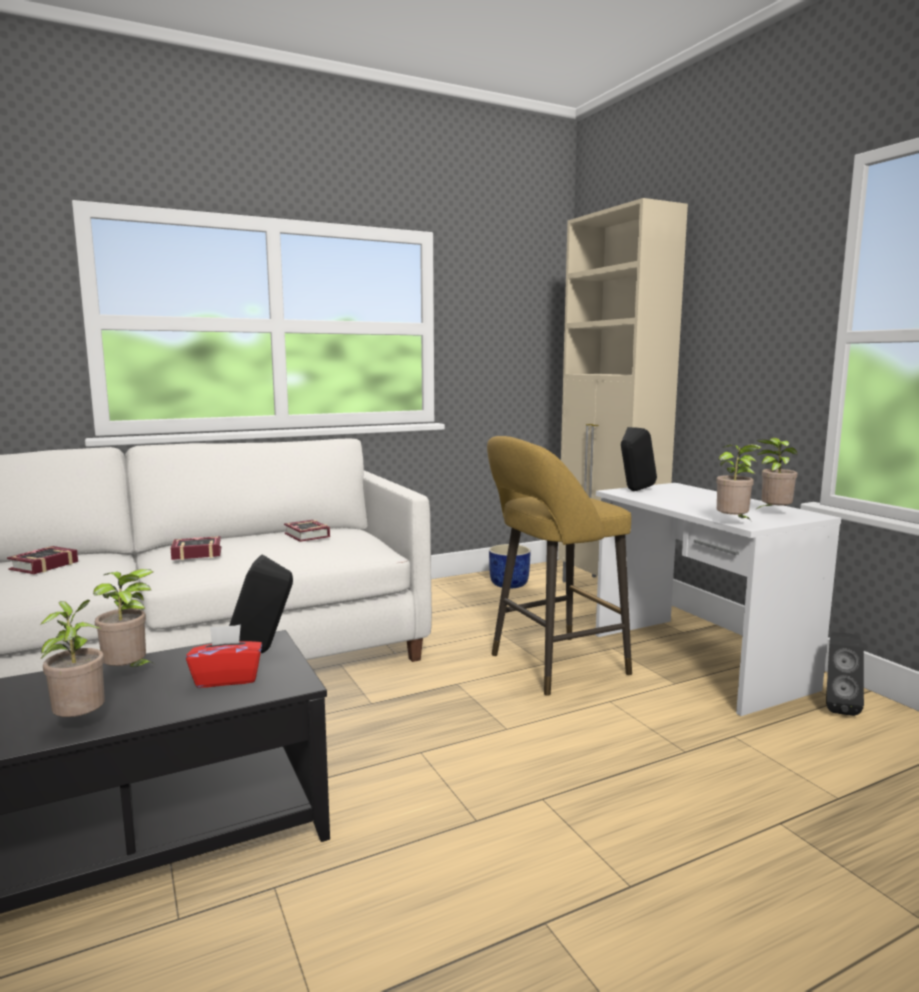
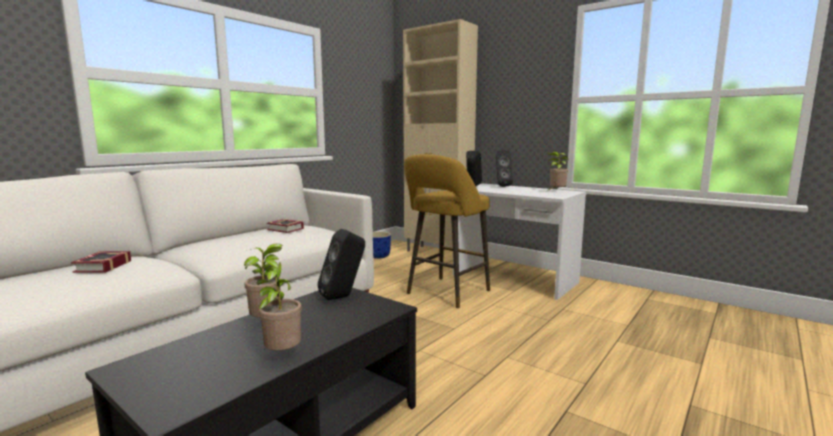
camera: 25 degrees left, 0 degrees up
book [171,536,221,560] -> none
red tissue box [186,625,262,688] -> none
potted plant [716,444,761,522] -> none
black speaker [826,633,864,716] -> black speaker moved to [496,150,513,187]

